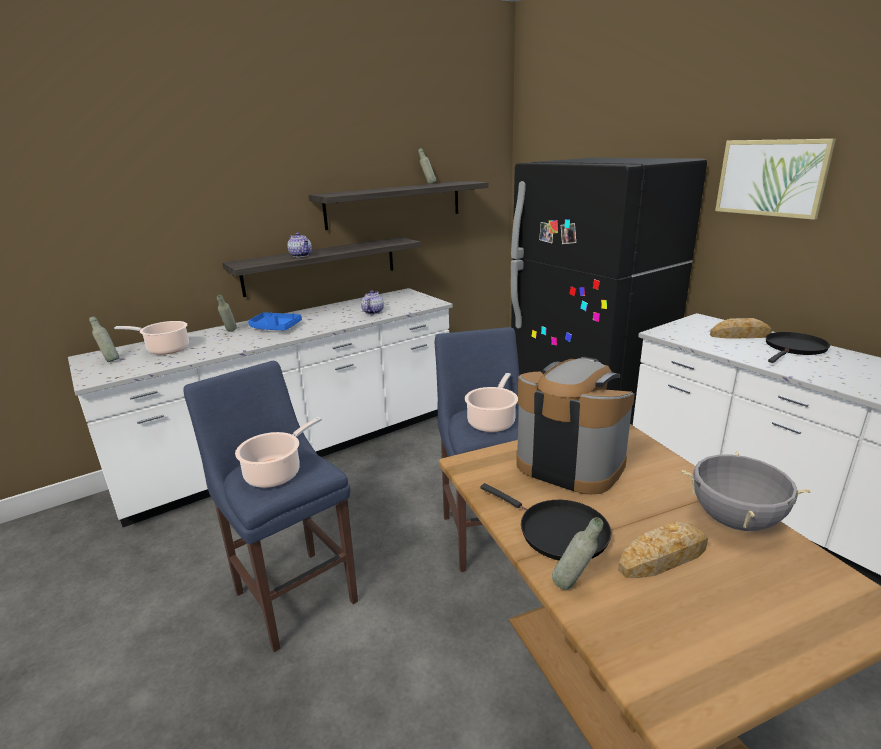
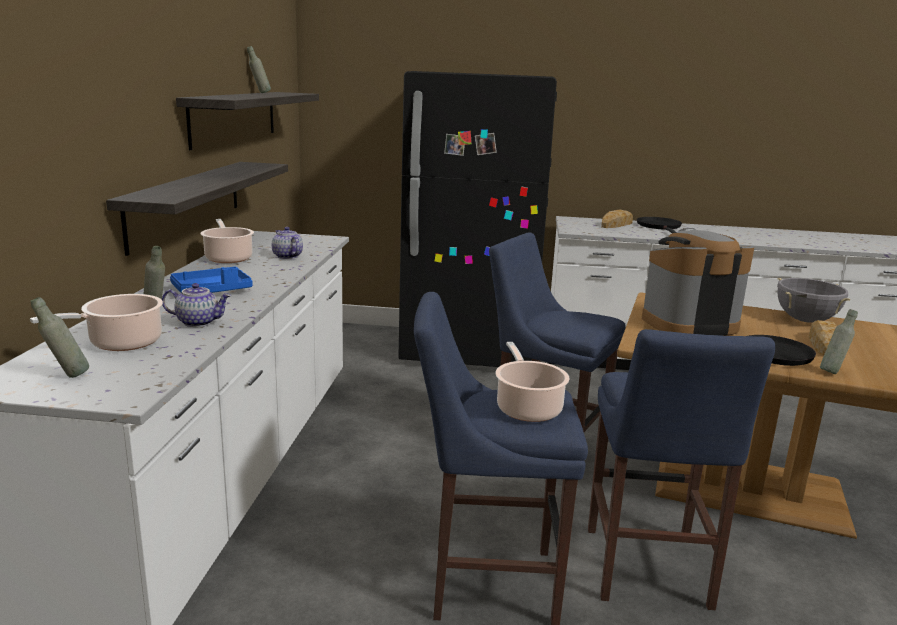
camera: 50 degrees left, 5 degrees down
teapot [287,232,312,257] -> teapot moved to [162,283,231,327]
cooking pot [465,373,518,432] -> cooking pot moved to [200,219,254,263]
picture [715,139,836,220] -> none
none -> blue stool [588,329,775,610]

